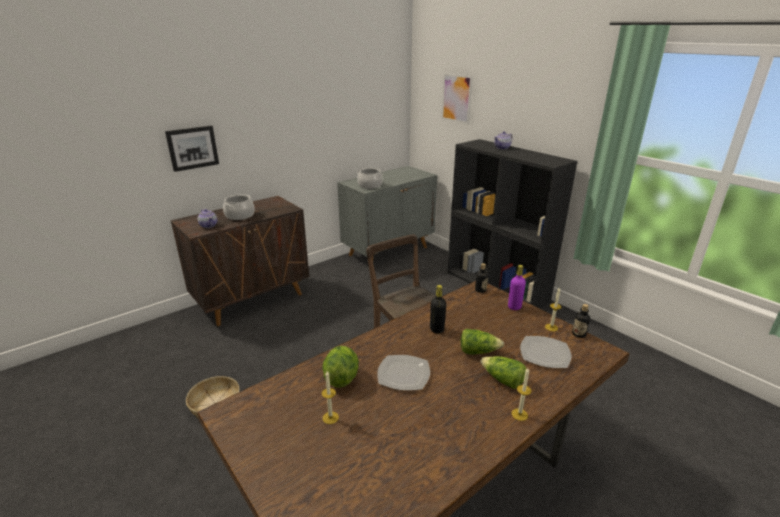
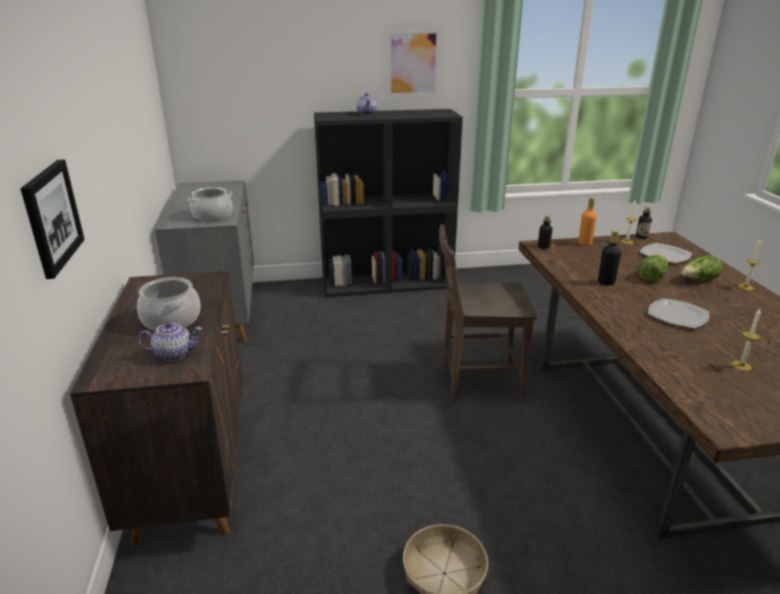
camera: 60 degrees left, 0 degrees up
lettuce [322,346,359,388] -> none
picture [441,73,473,124] -> picture moved to [388,30,439,96]
purple bottle [508,265,526,310] -> orange bottle [578,197,597,246]

